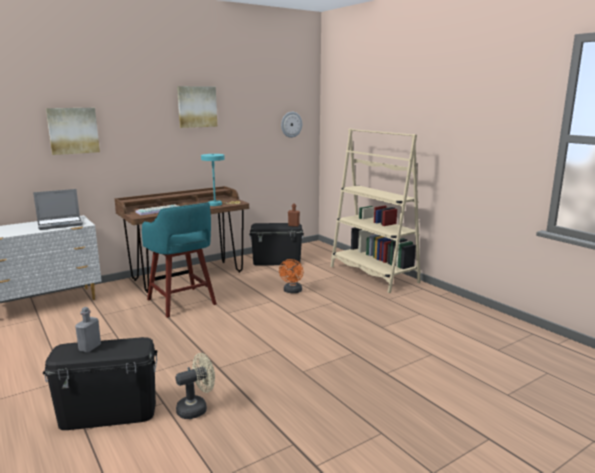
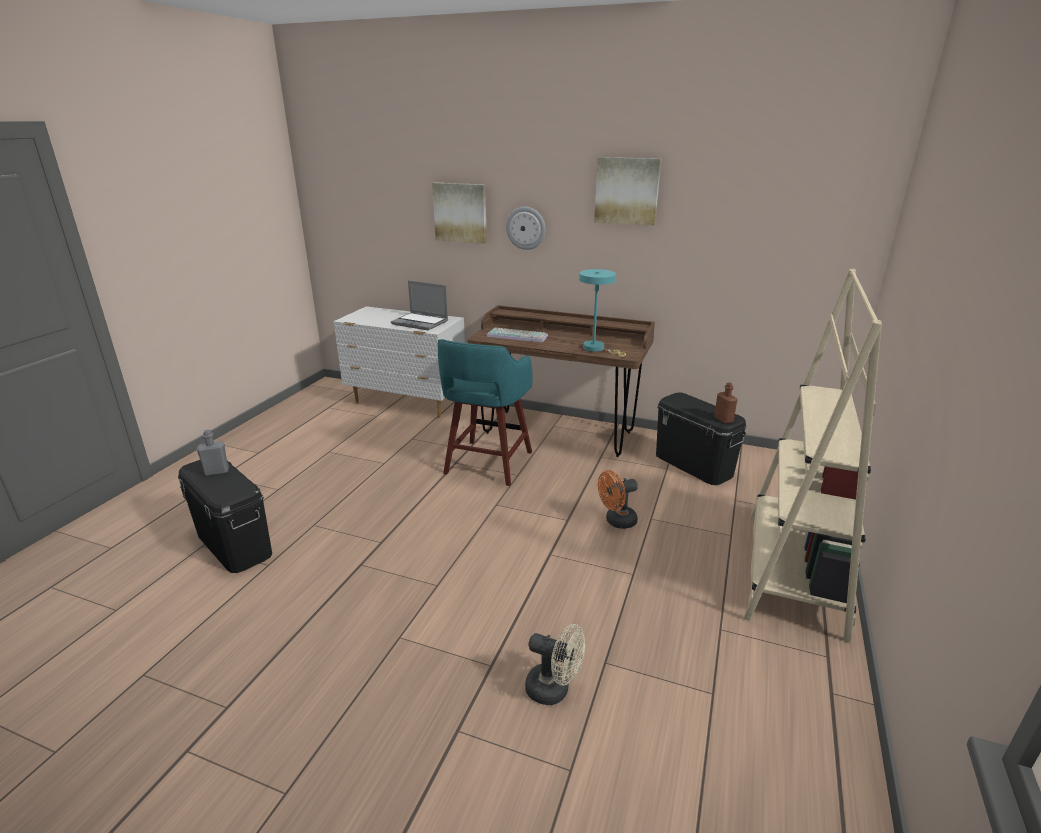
camera: 55 degrees right, 10 degrees up
beige fan [176,353,215,419] -> beige fan moved to [525,624,585,705]
wall clock [281,112,302,138] -> wall clock moved to [506,207,546,250]

